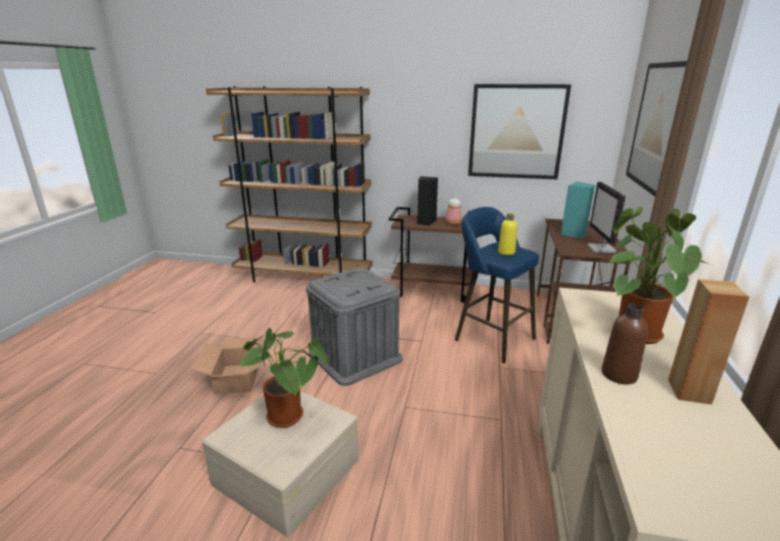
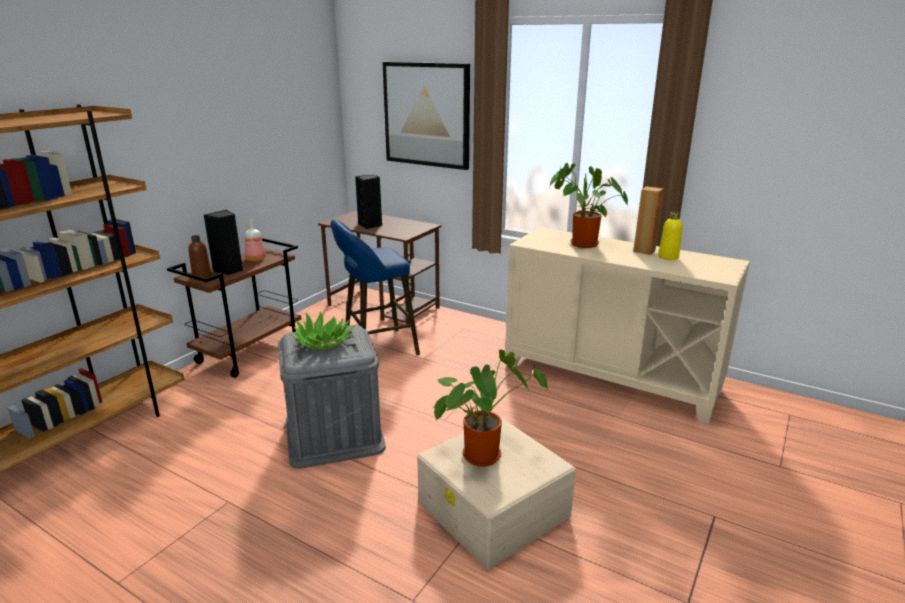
camera: 70 degrees left, 0 degrees up
cardboard box [192,338,264,394] -> none
picture [468,84,571,179] -> none
yellow bottle [498,214,517,255] -> yellow bottle moved to [659,212,682,260]
turquoise speaker [561,182,595,238] -> black speaker [355,175,382,229]
monitor [587,182,625,253] -> none
brown bottle [602,303,648,384] -> brown bottle moved to [189,235,212,279]
none -> potted plant [290,311,355,350]

